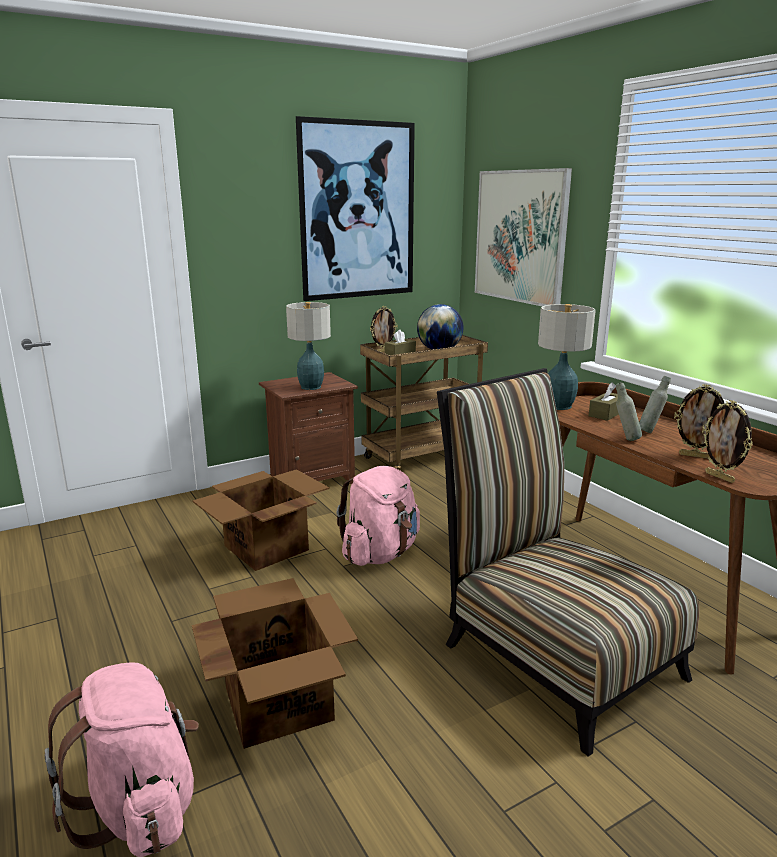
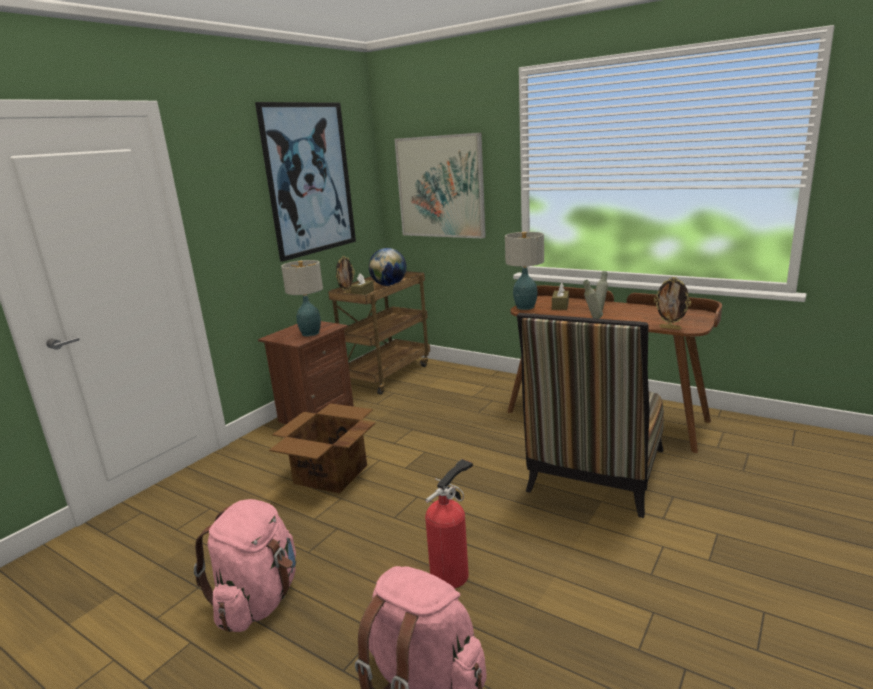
camera: 25 degrees left, 0 degrees up
cardboard box [192,578,358,749] -> fire extinguisher [425,459,473,589]
pink backpack [336,466,420,566] -> pink backpack moved to [194,499,296,632]
chair [437,368,699,757] -> chair turned 90 degrees counterclockwise [517,313,664,518]
picture frame [674,384,725,459] -> none

